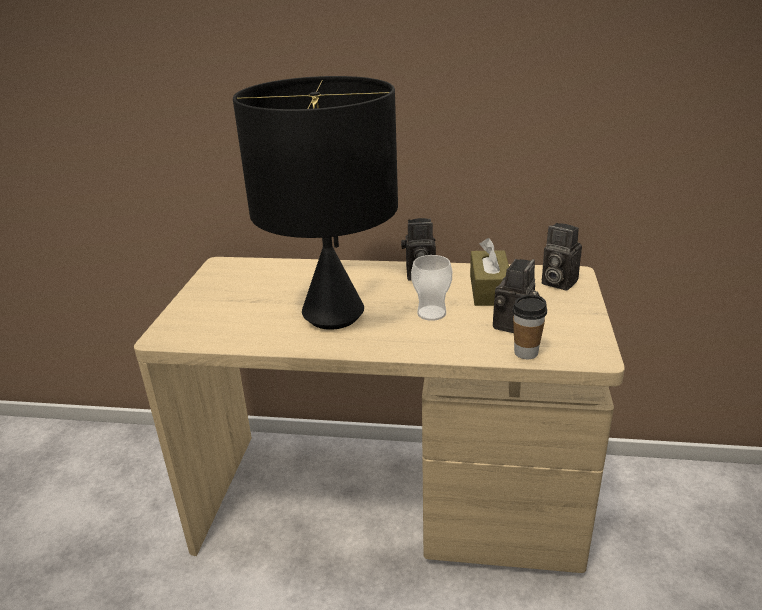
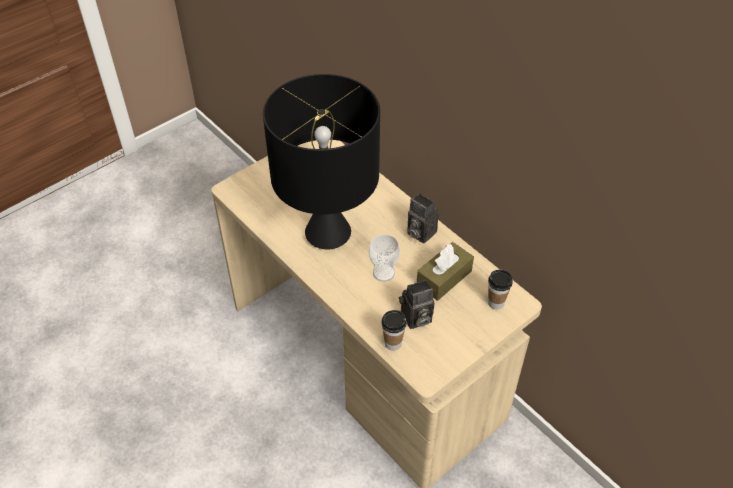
camera: 40 degrees right, 20 degrees up
camera [542,223,582,291] -> cup [488,270,513,309]

